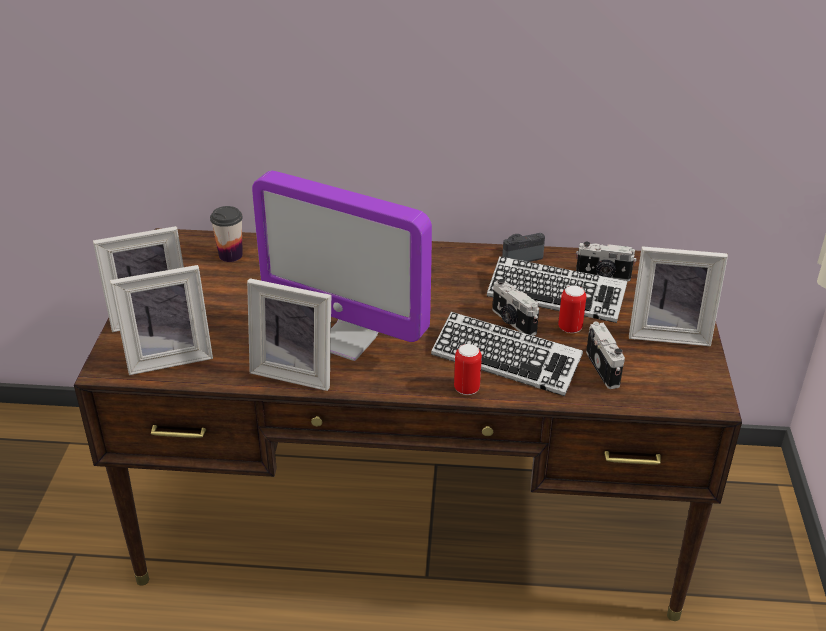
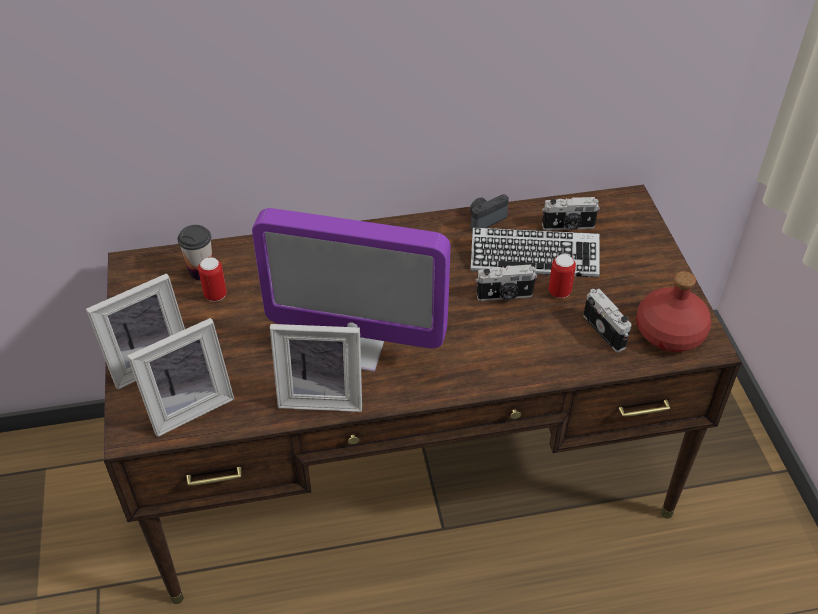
camera: 15 degrees left, 10 degrees up
keyboard [431,312,583,396] -> none
can [454,344,482,395] -> can moved to [198,257,227,301]
camera [492,279,539,336] -> camera turned 45 degrees counterclockwise [476,264,537,301]
picture frame [629,246,728,346] -> none
none -> red bottle [636,271,711,352]

